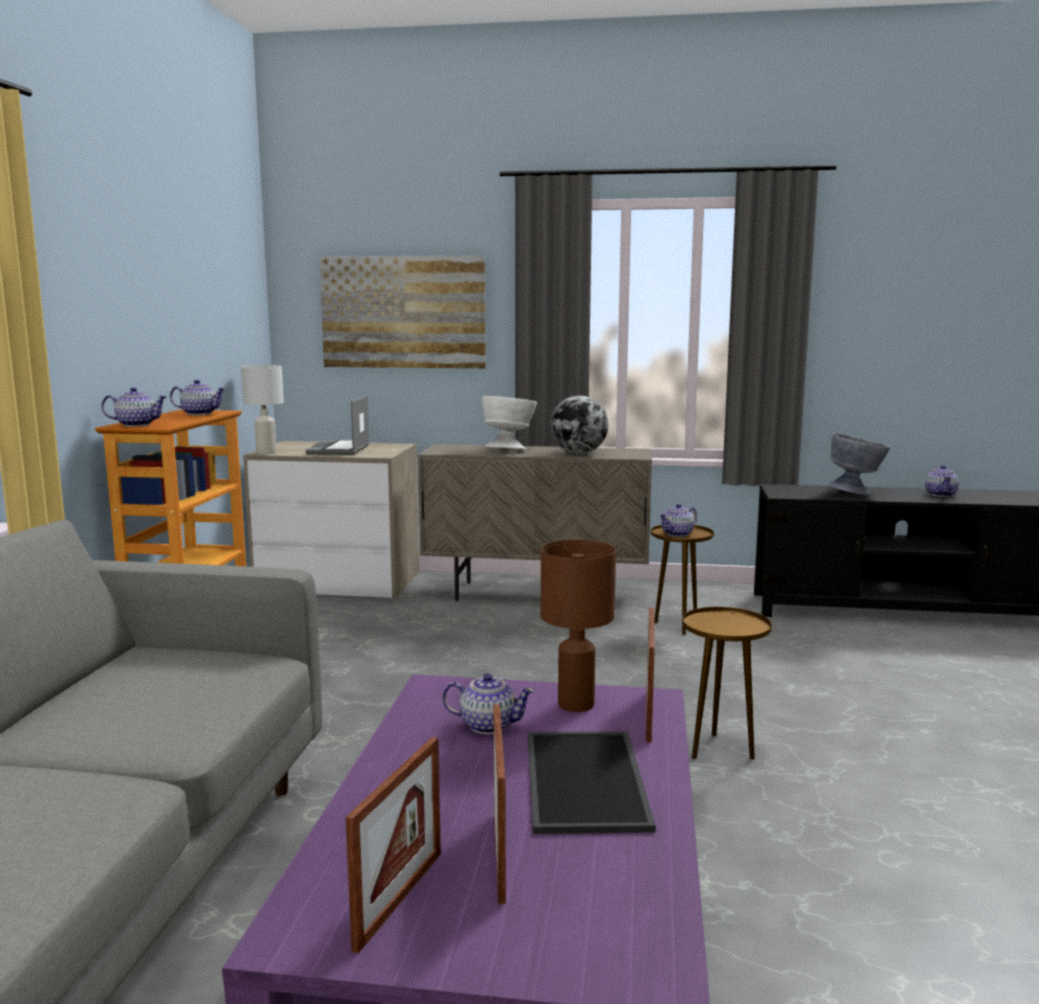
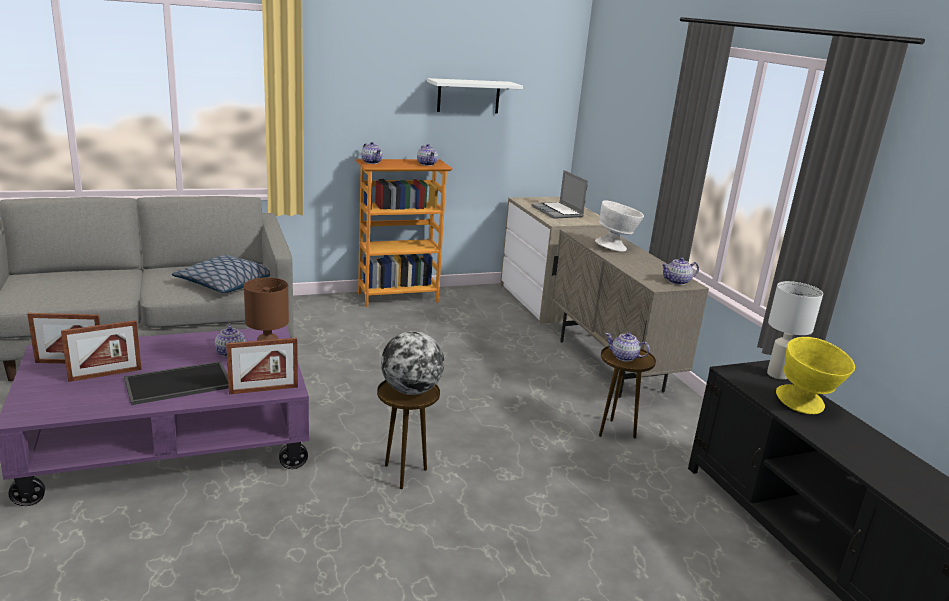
camera: 60 degrees right, 10 degrees up
white table lamp [241,365,284,454] -> white table lamp moved to [767,281,823,380]
laptop [305,395,370,455] -> laptop turned 90 degrees counterclockwise [531,170,588,219]
picture [319,255,486,368] -> none
globe [550,395,608,454] -> globe moved to [381,331,444,395]
grey bowl [827,433,890,495] -> yellow bowl [776,337,855,414]
teapot [925,465,959,497] -> teapot moved to [661,257,699,285]
none -> pillow [172,255,270,293]
none -> white shelf [427,78,523,113]

